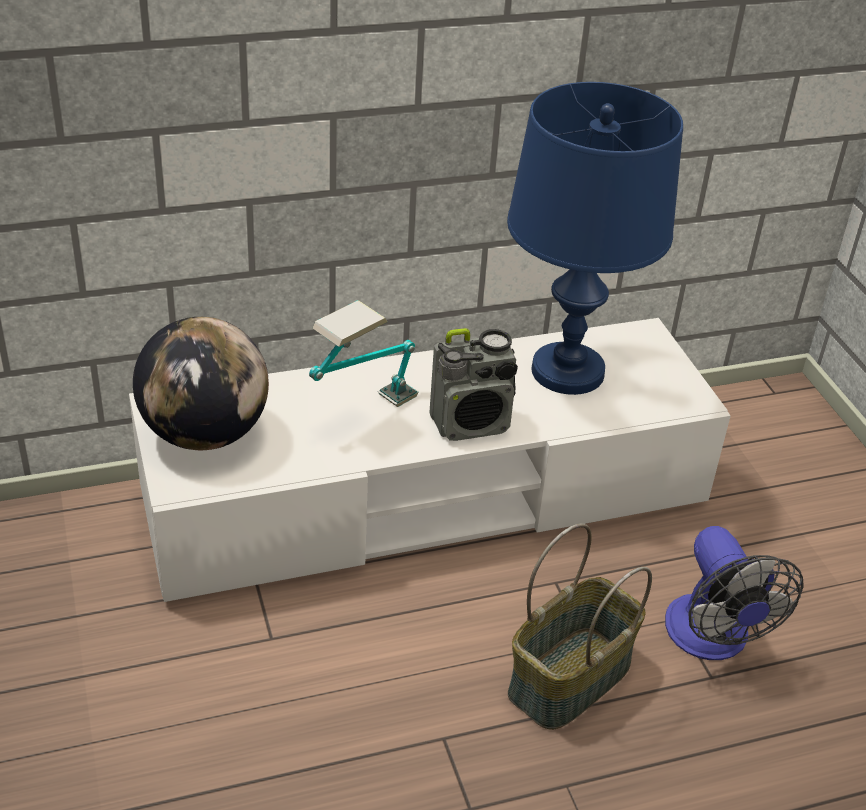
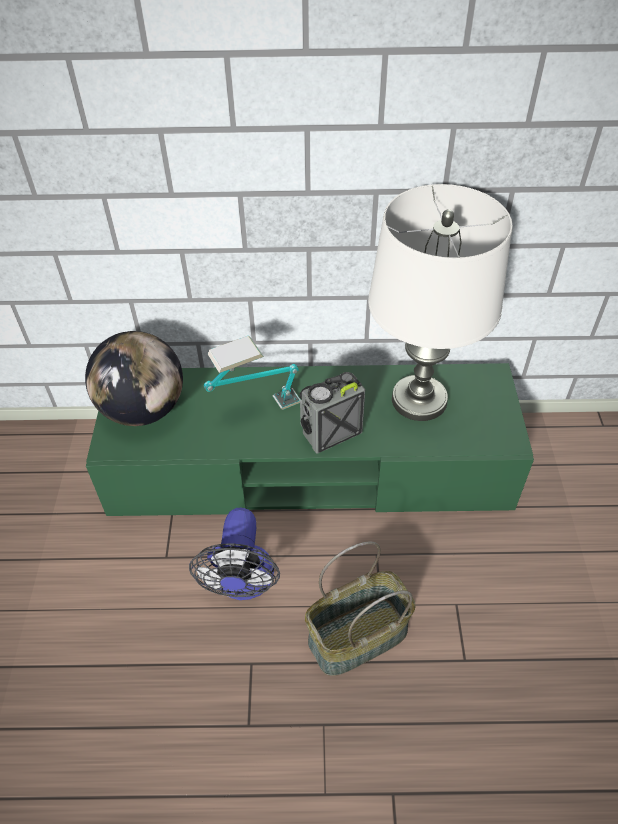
camera: 20 degrees right, 10 degrees up
white tv stand [129,318,731,602] -> green tv stand [86,363,534,516]
radio [429,328,518,441] -> radio turned 150 degrees clockwise [300,372,365,454]
blue table lamp [507,82,683,395] -> white table lamp [368,184,513,421]
fan [665,526,804,660] -> fan moved to [189,508,280,600]

